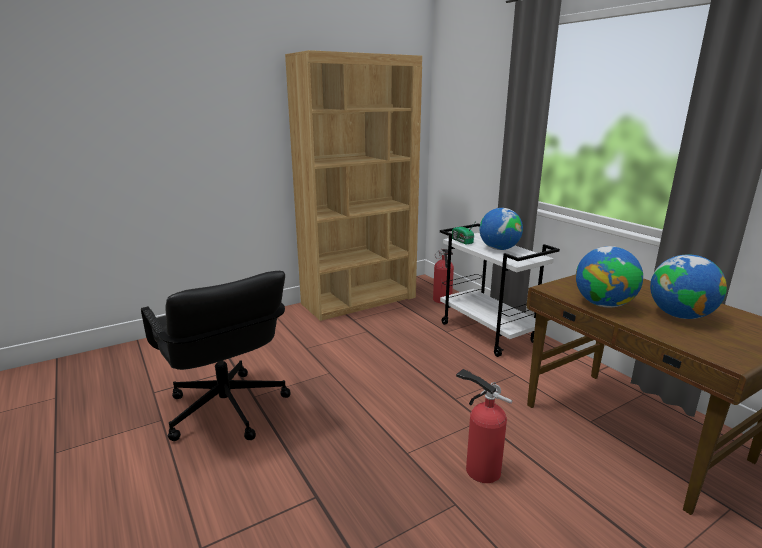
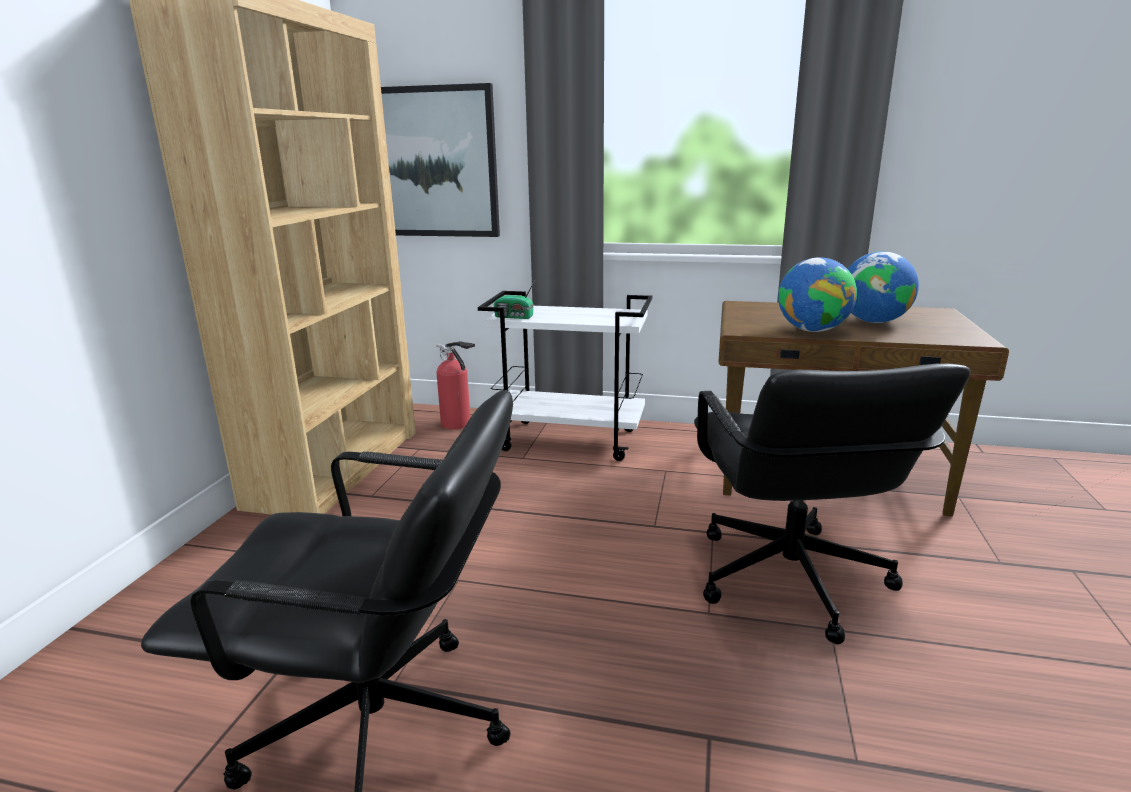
camera: 45 degrees left, 0 degrees up
fire extinguisher [456,369,512,483] -> black office chair [694,364,971,644]
globe [480,208,523,250] -> none
none -> picture [381,83,500,237]

